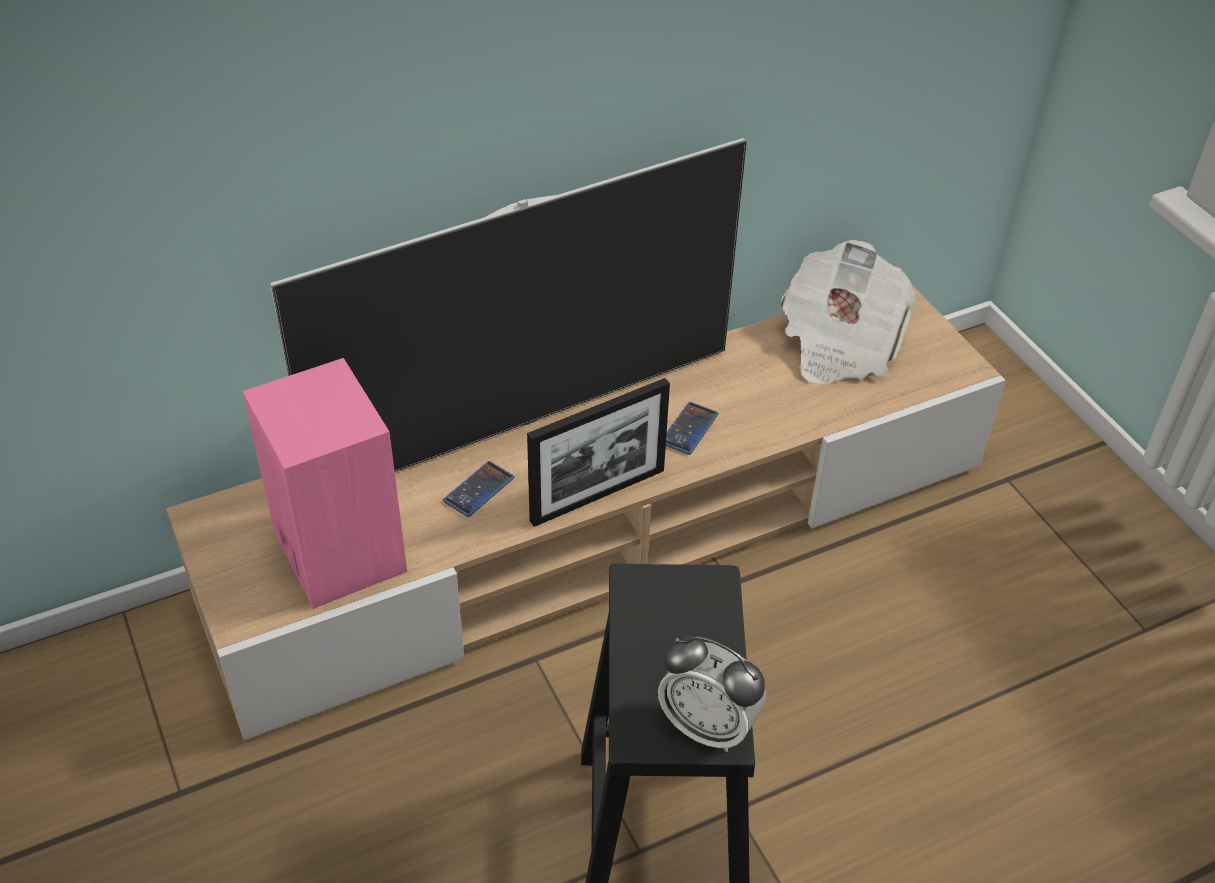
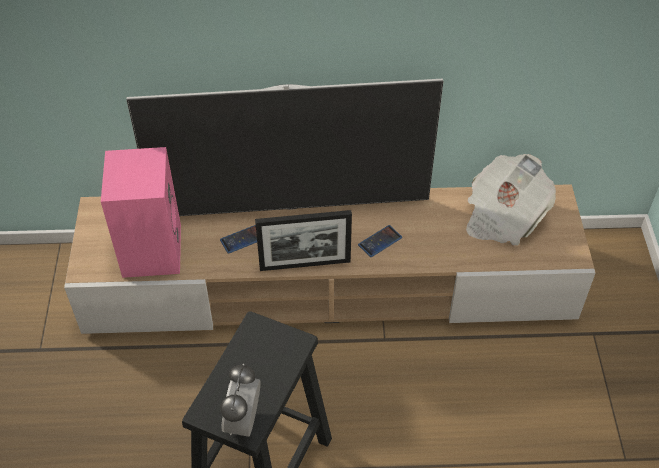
camera: 25 degrees right, 5 degrees up
alarm clock [658,636,766,752] -> alarm clock turned 45 degrees clockwise [221,364,261,437]

